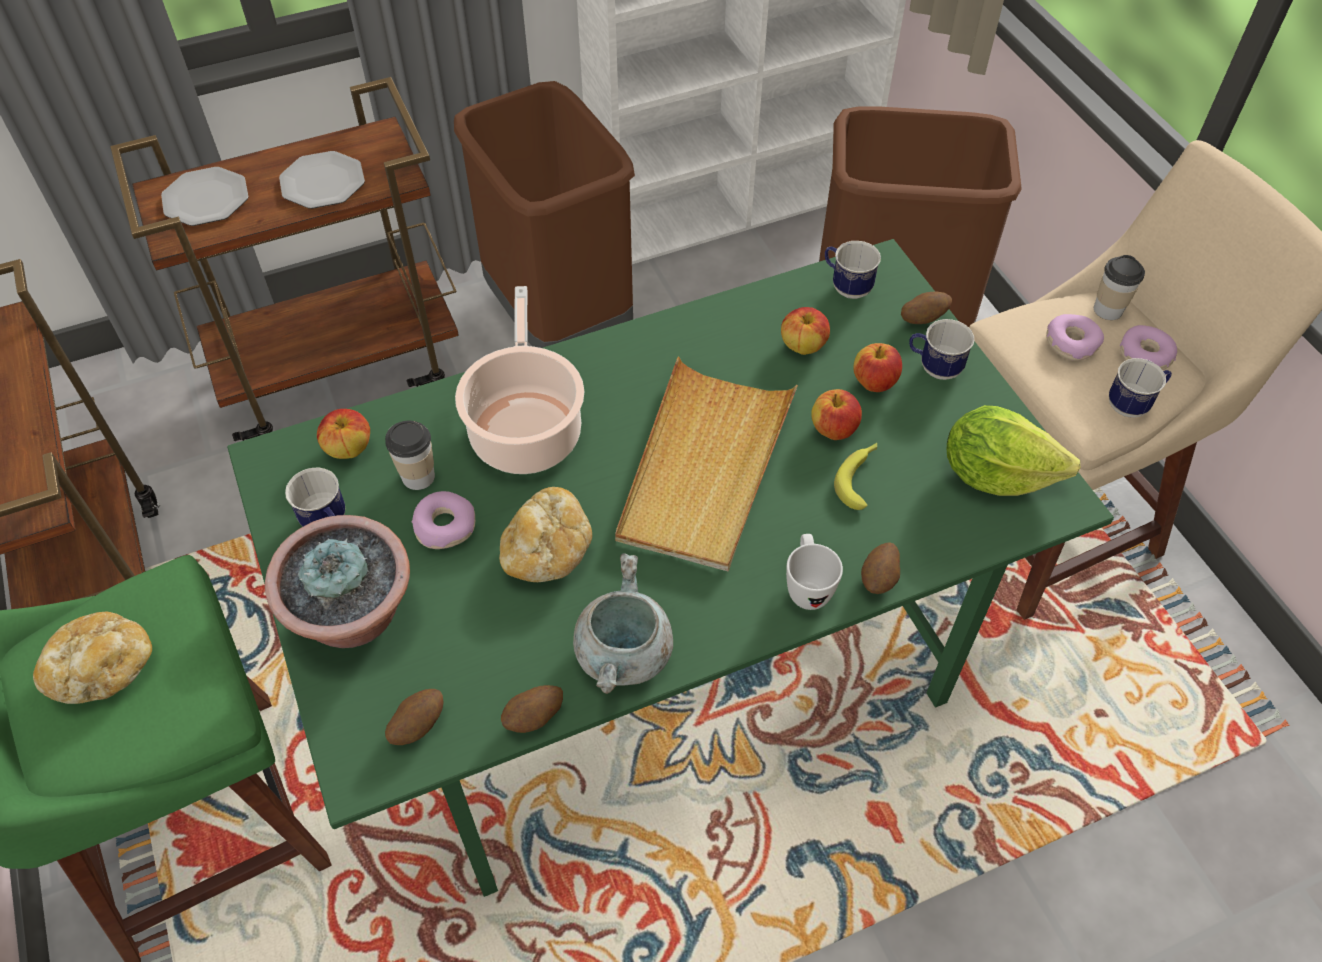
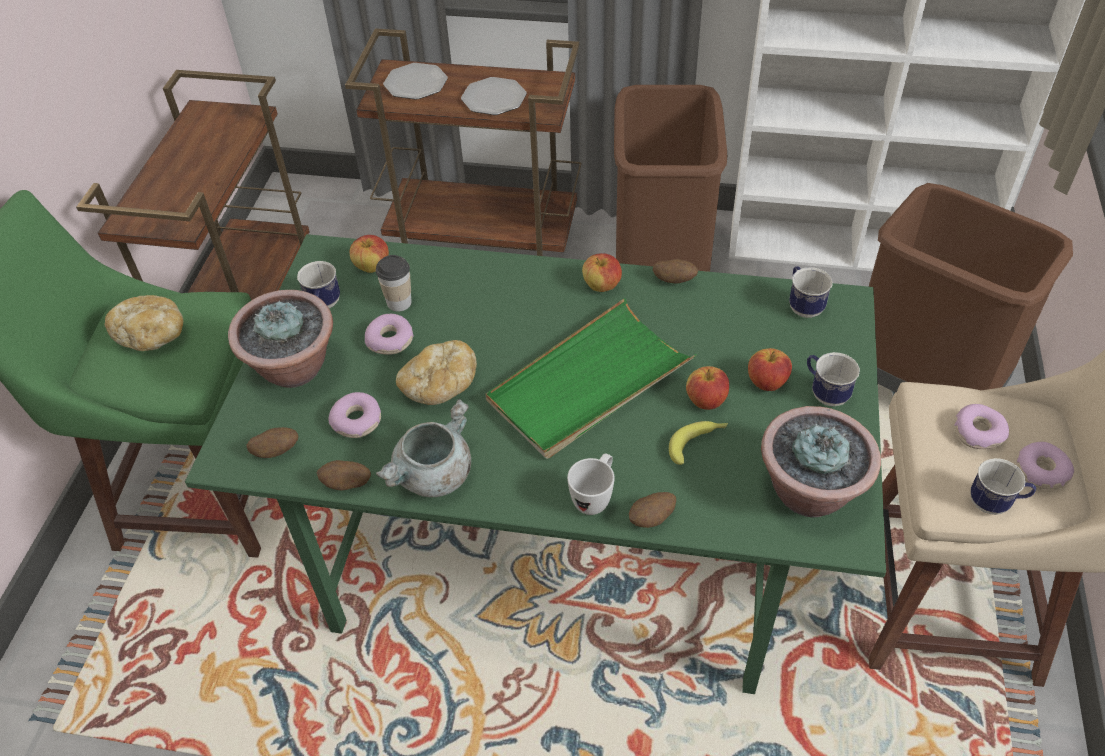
camera: 35 degrees right, 5 degrees down
cooking pot [455,286,584,474] -> none
beige tray [615,357,798,571] -> green tray [486,298,696,459]
apple [781,307,830,355] -> apple moved to [582,253,622,292]
potato [901,291,952,324] -> potato moved to [653,259,698,283]
lettuce [947,405,1080,496] -> potted plant [761,406,881,517]
cup [1094,255,1145,320] -> none
none -> donut [328,392,381,438]

